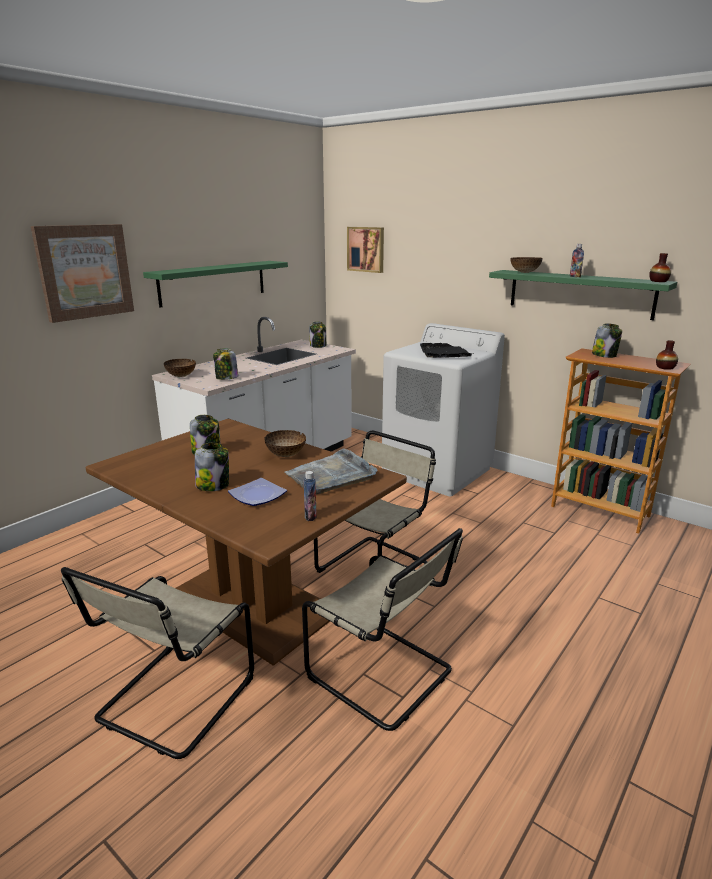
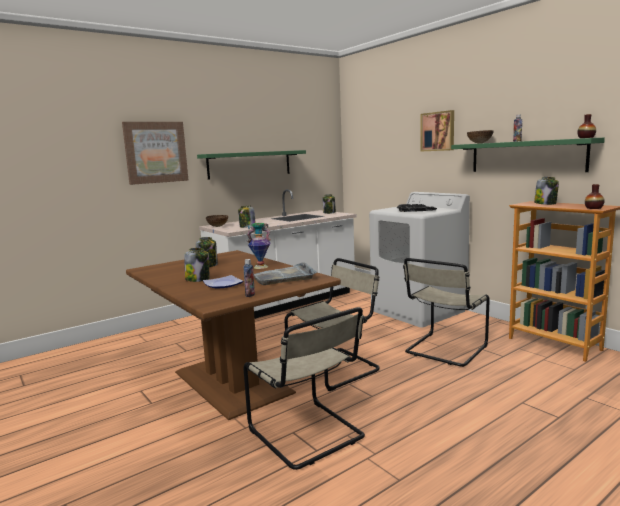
camera: 15 degrees right, 10 degrees down
beige chair [61,567,254,759] -> beige chair moved to [403,258,490,367]
bowl [264,430,306,457] -> vase [247,223,271,269]
picture [347,227,384,273] -> picture moved to [420,110,454,152]

